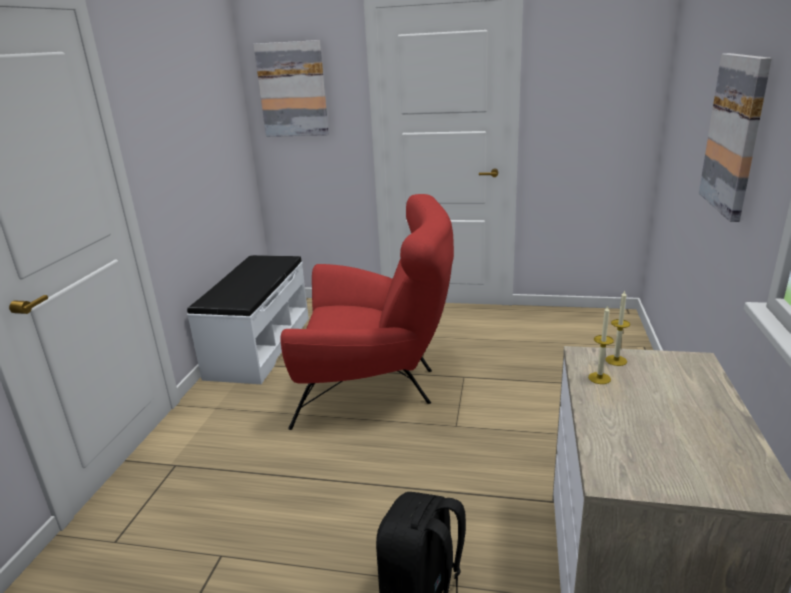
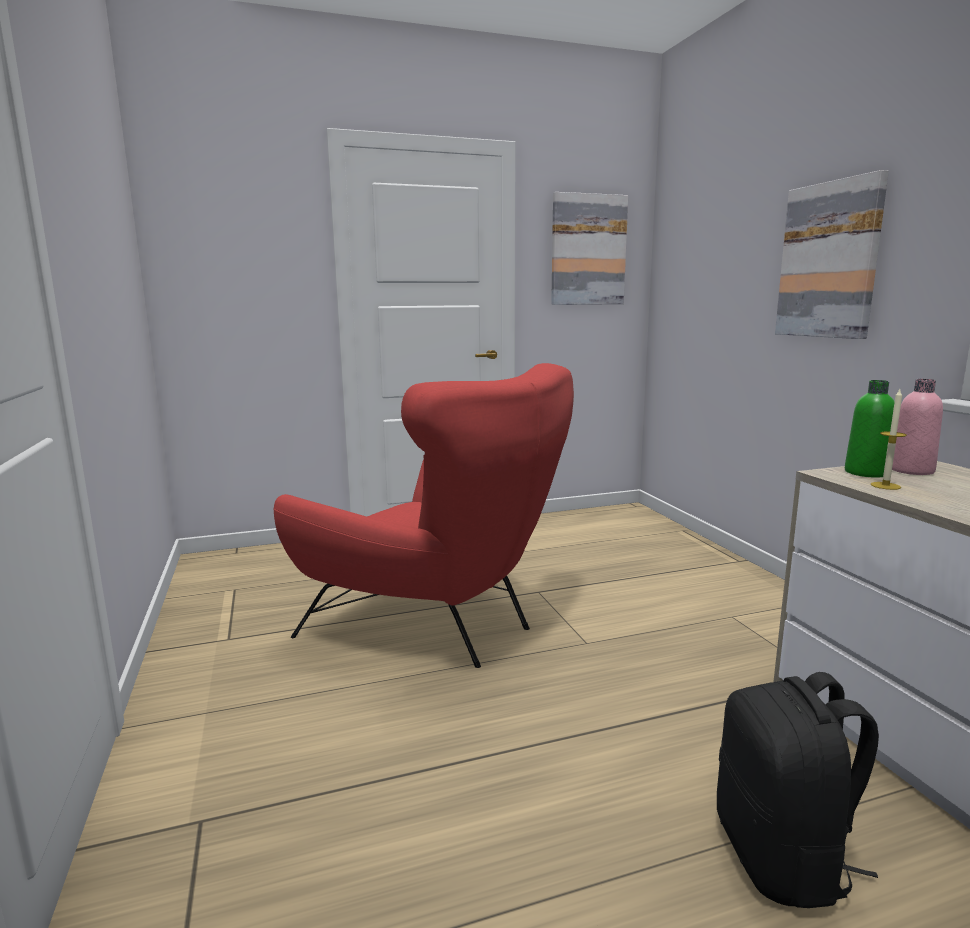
camera: 30 degrees left, 10 degrees down
white bench [187,255,309,384] -> none
picture [254,40,329,137] -> picture moved to [551,192,628,305]
red armchair [280,194,454,430] -> red armchair turned 60 degrees clockwise [274,363,574,668]
candle [605,290,630,366] -> green bottle [845,380,895,478]
none -> pink bottle [892,379,943,475]

